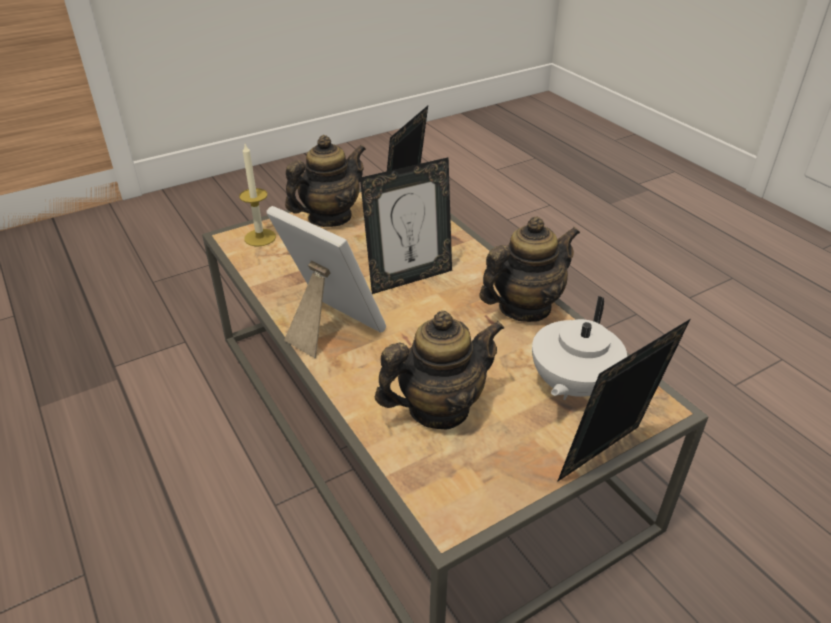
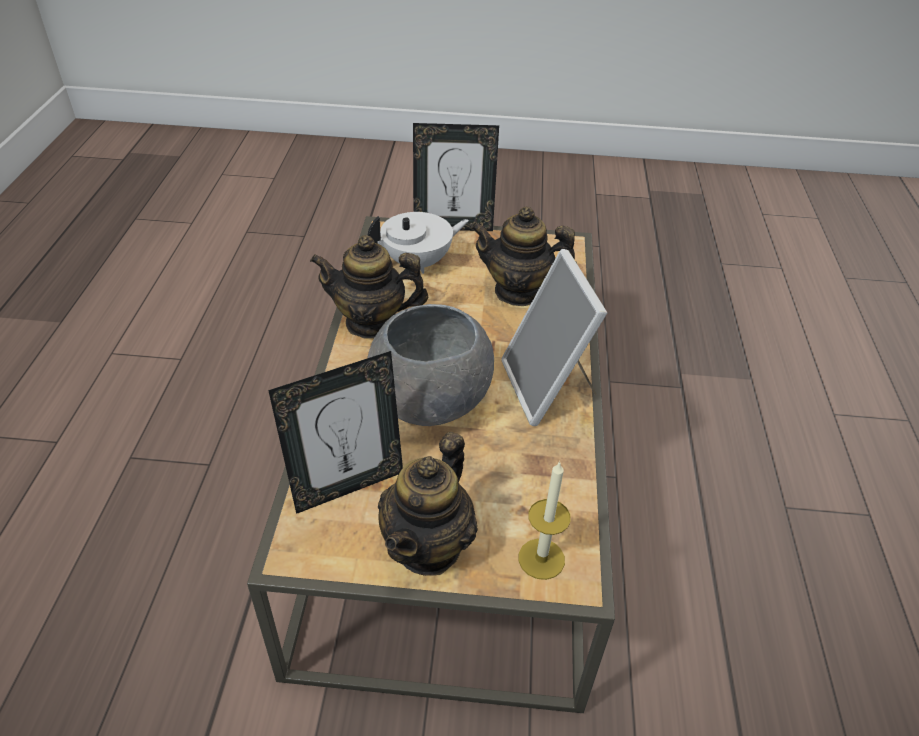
camera: 145 degrees left, 5 degrees up
teapot [285,135,366,227] -> teapot turned 60 degrees counterclockwise [378,432,478,576]
picture frame [360,157,452,294] -> grey bowl [368,304,494,426]

